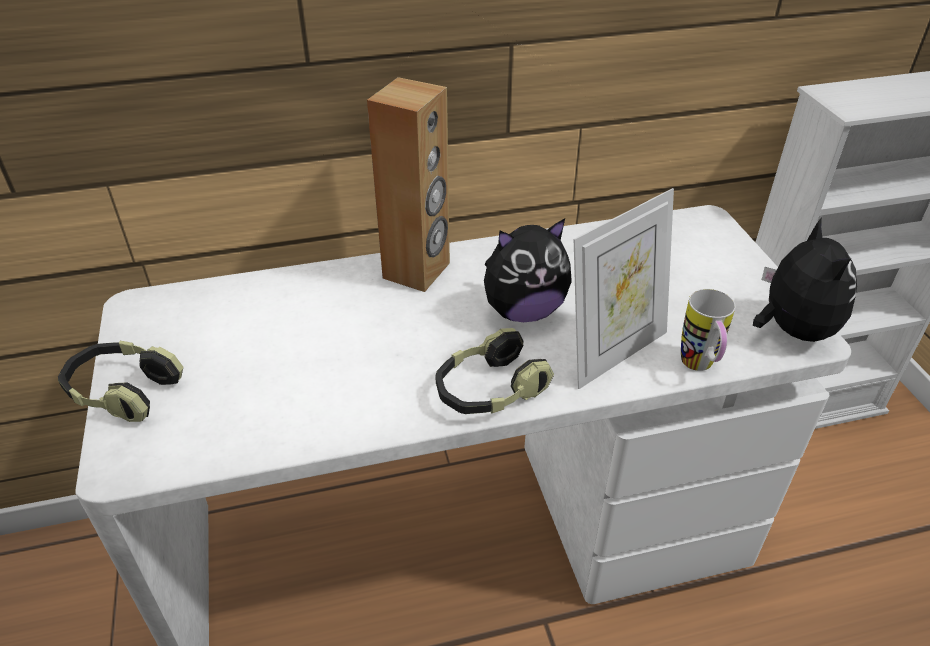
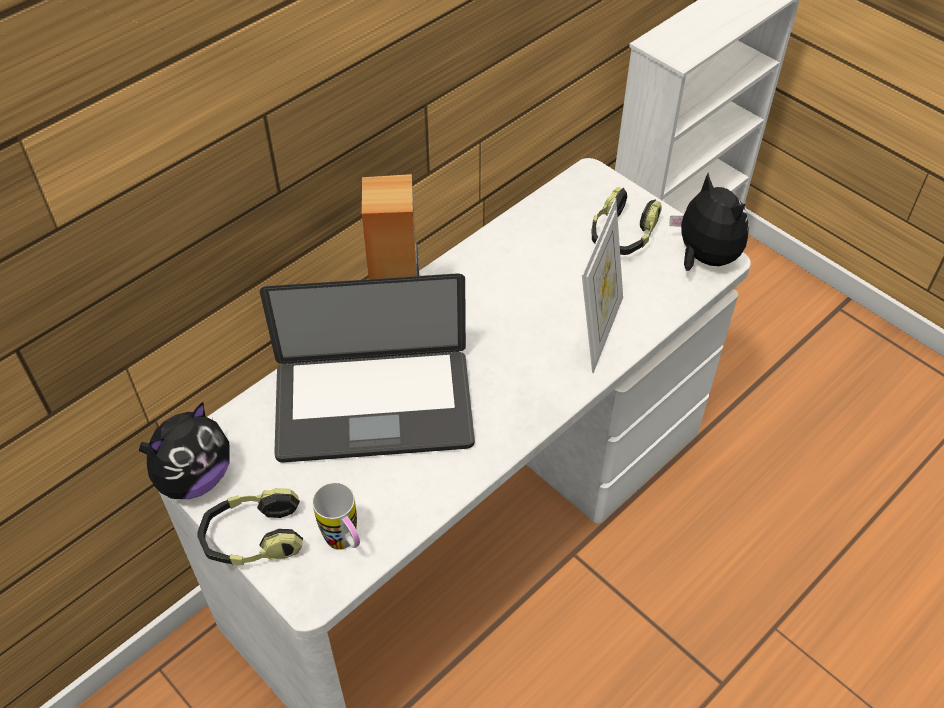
camera: 30 degrees left, 10 degrees up
headphones [435,328,554,414] -> headphones moved to [592,187,662,255]
plush toy [484,218,572,322] -> plush toy moved to [139,402,230,499]
mug [681,289,735,371] -> mug moved to [312,482,360,550]
none -> laptop [260,273,475,463]

